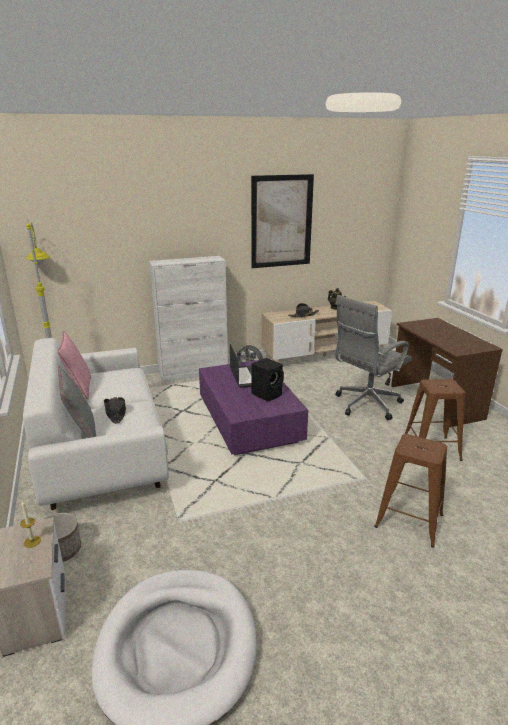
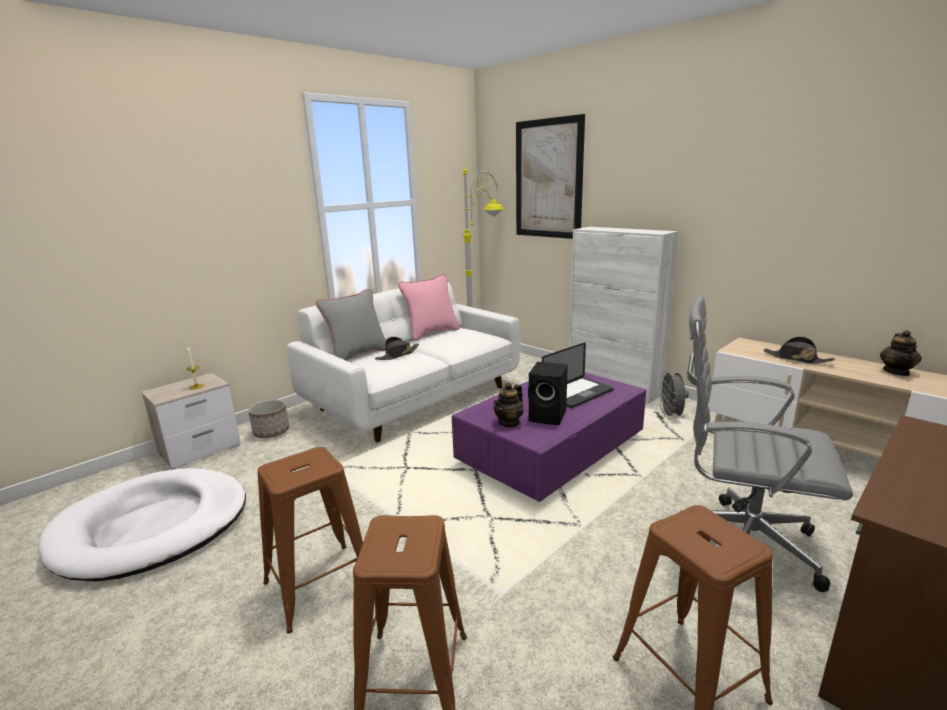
camera: 65 degrees right, 5 degrees down
picture [251,174,314,268] -> picture moved to [516,114,585,239]
none -> brown stool [257,447,363,633]
none -> teapot [494,383,524,428]

